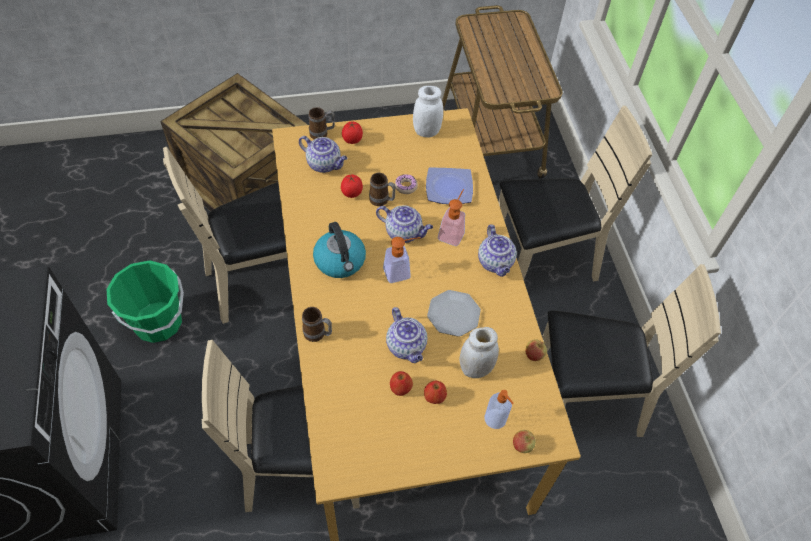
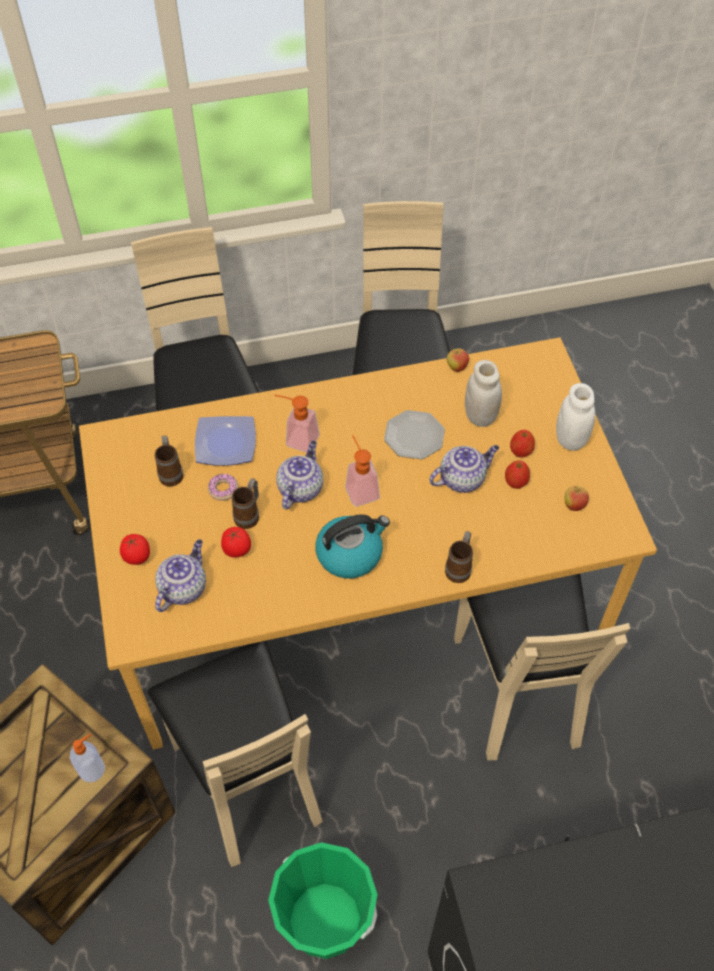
camera: 90 degrees left, 0 degrees up
mug [309,107,335,139] -> mug moved to [155,435,183,486]
white jar [413,86,443,137] -> white jar moved to [556,383,595,451]
teapot [478,224,517,277] -> none
soap dispenser [484,390,514,429] -> soap dispenser moved to [70,734,105,782]
apple [513,430,536,453] -> apple moved to [565,483,589,511]

